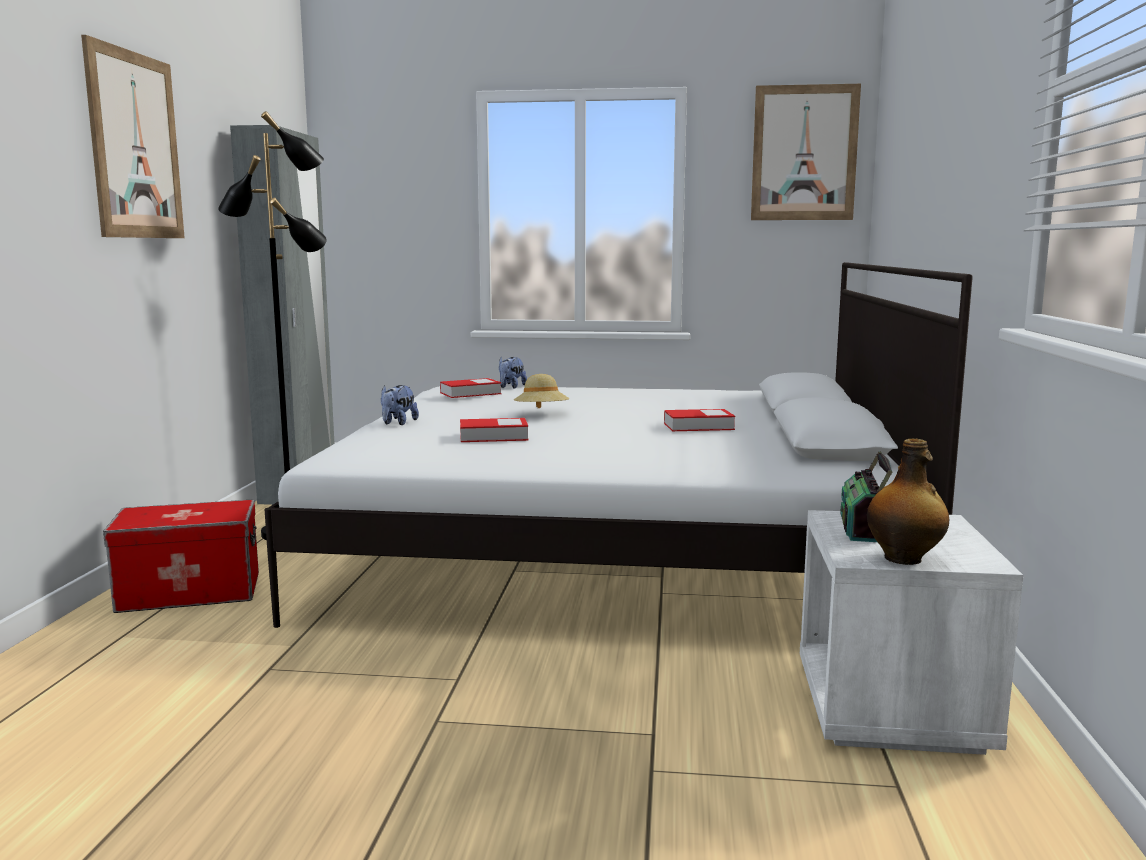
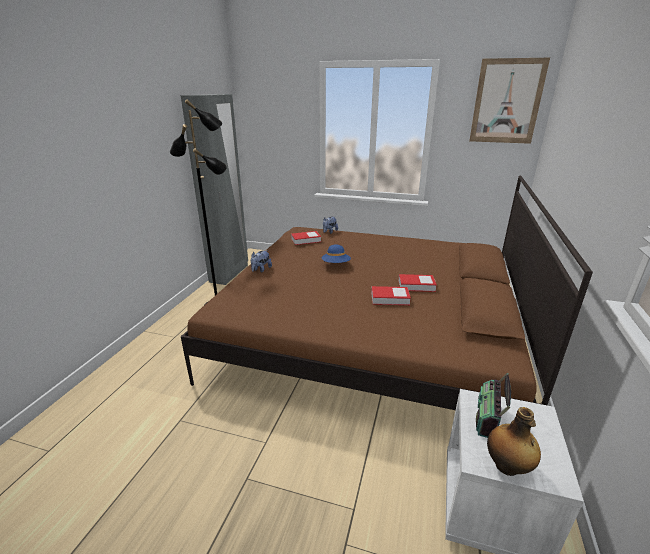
camera: 10 degrees right, 15 degrees up
picture [81,35,185,238] -> none
storage box [103,500,259,613] -> none
white bed [264,262,973,628] -> brown bed [181,175,593,410]
book [460,418,528,442] -> book moved to [371,286,411,305]
beige hat [514,374,570,408] -> blue hat [321,244,351,263]

